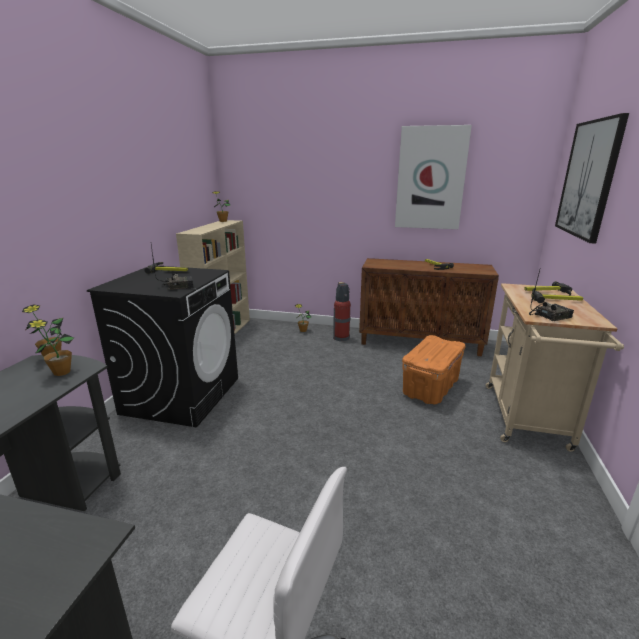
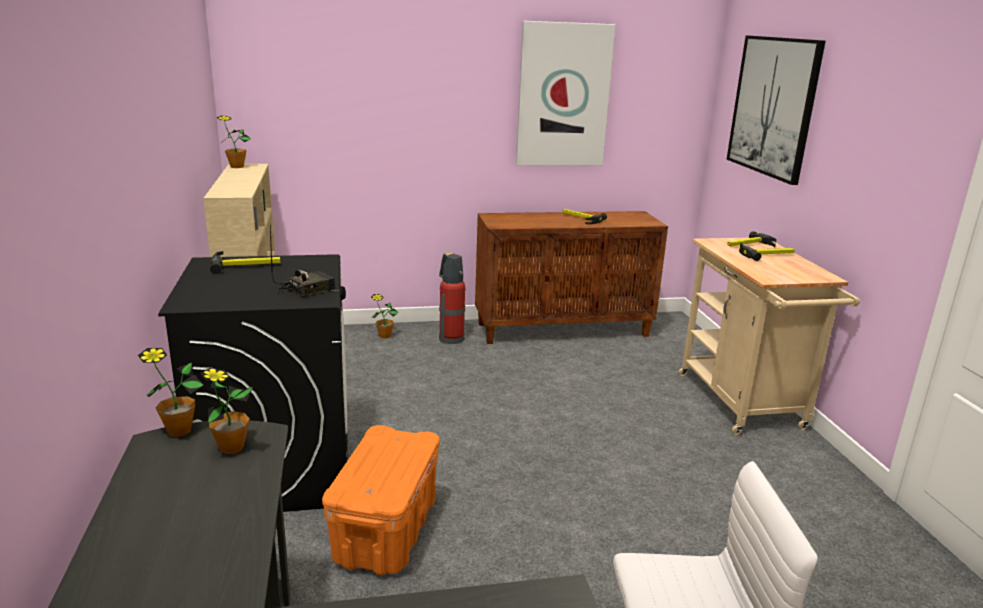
camera: 25 degrees left, 0 degrees up
orange storage box [402,335,465,404] -> orange storage box moved to [322,425,440,575]
radio [529,270,574,321] -> none

